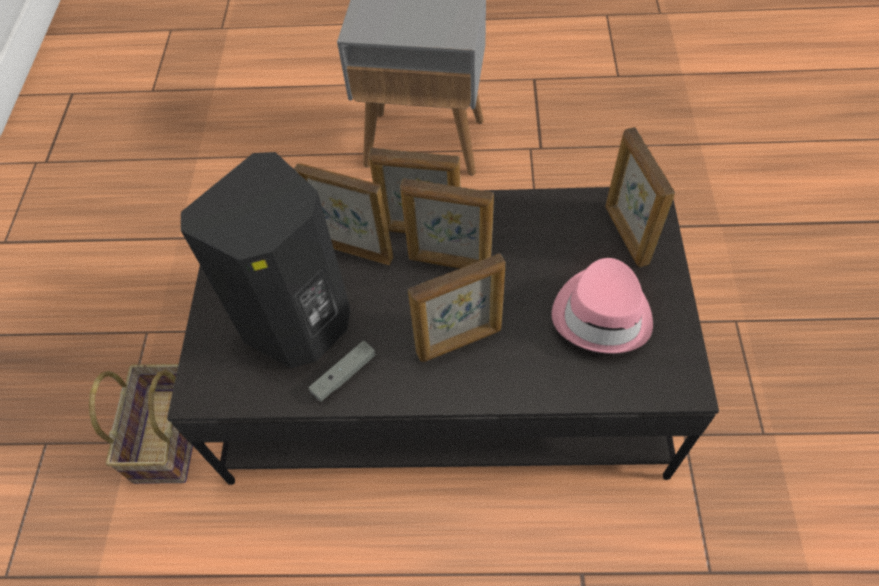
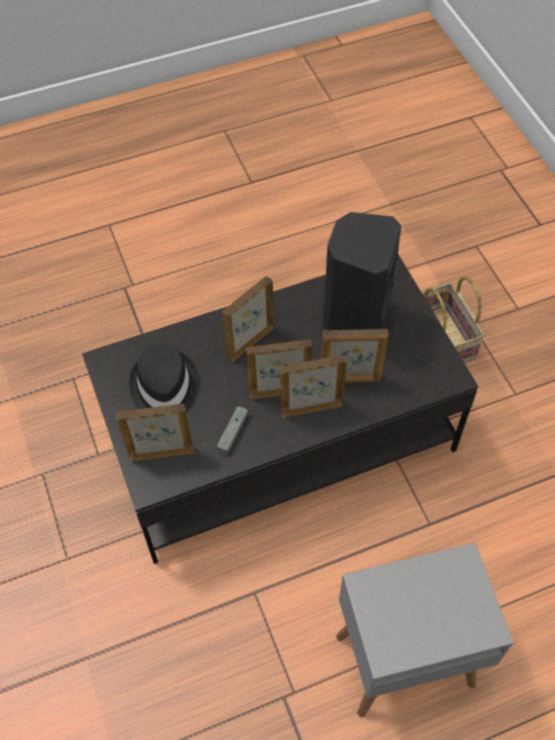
camera: 155 degrees right, 0 degrees up
grey game controller [308,341,375,402] -> grey game controller moved to [216,406,248,454]
pink hat [552,258,653,354] -> black hat [129,345,199,414]
picture frame [605,127,675,267] -> picture frame turned 60 degrees counterclockwise [116,404,194,461]

